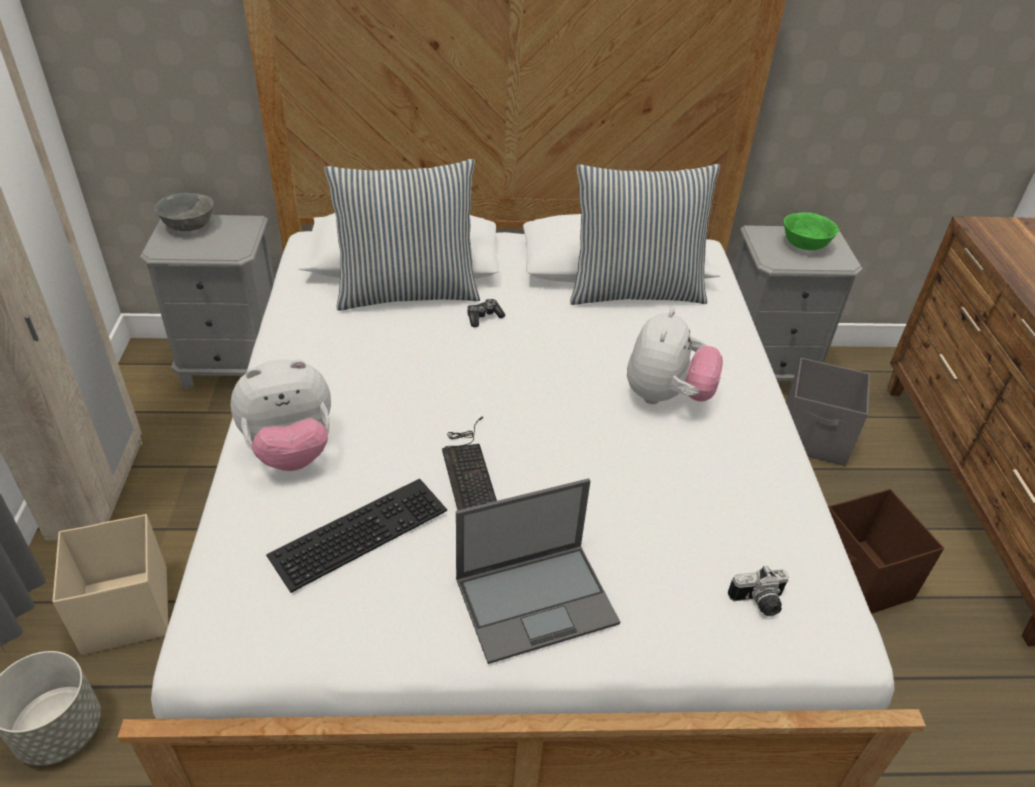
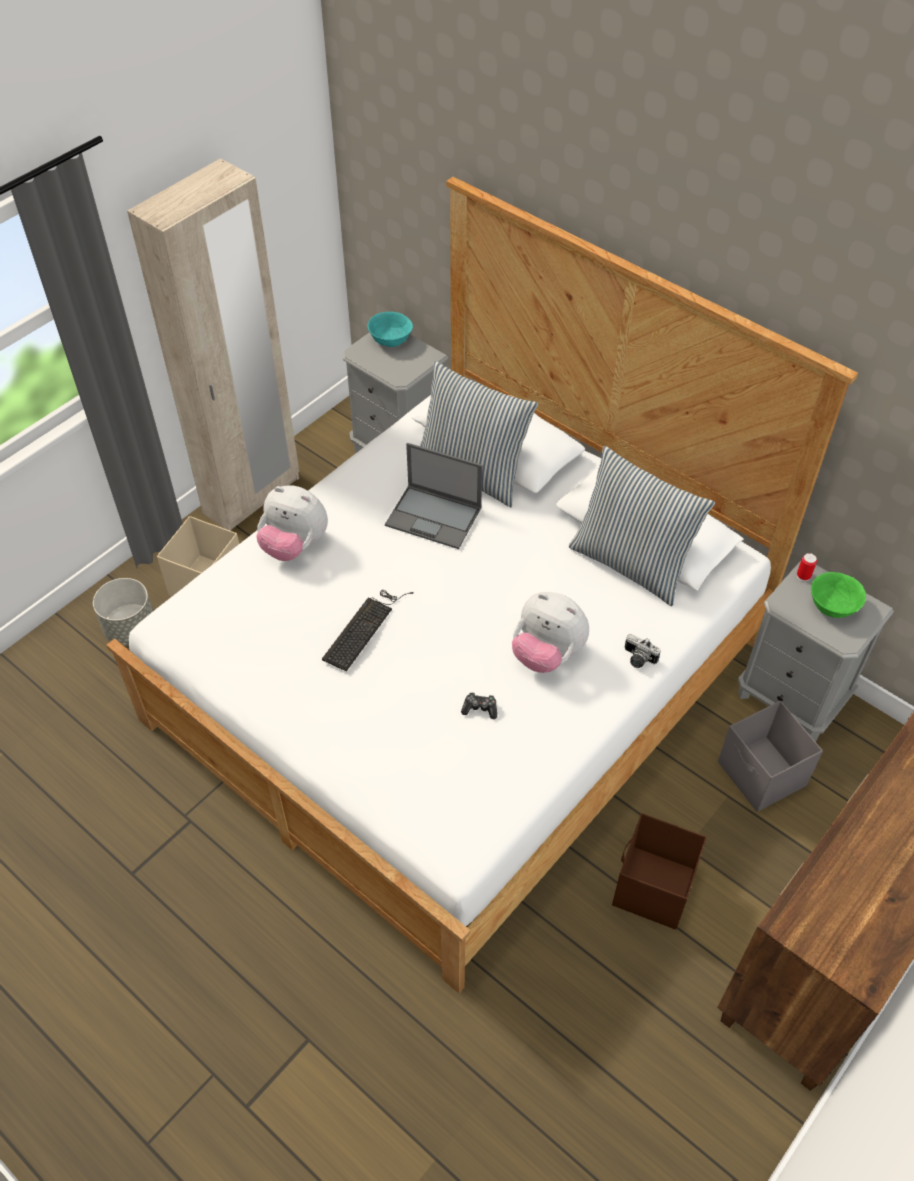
camera: 45 degrees right, 10 degrees up
grey bowl [154,193,214,231] -> turquoise bowl [368,312,413,347]
keyboard [266,479,447,593] -> none
laptop [456,478,620,664] -> laptop moved to [385,443,482,549]
game controller [468,299,505,327] -> game controller moved to [461,692,497,719]
plush toy [627,308,723,404] -> plush toy turned 60 degrees clockwise [512,592,589,673]
camera [728,566,789,616] -> camera moved to [625,634,661,668]
none -> can [797,553,817,581]

